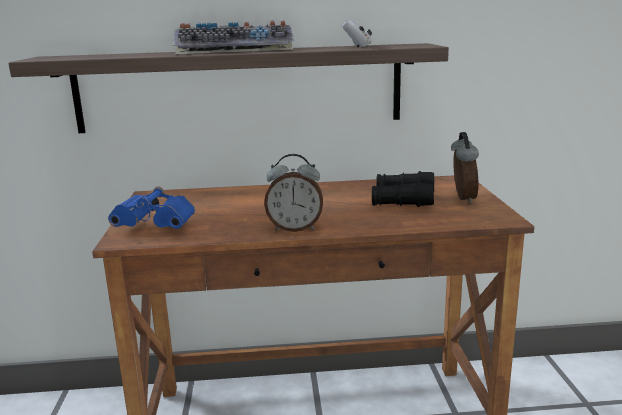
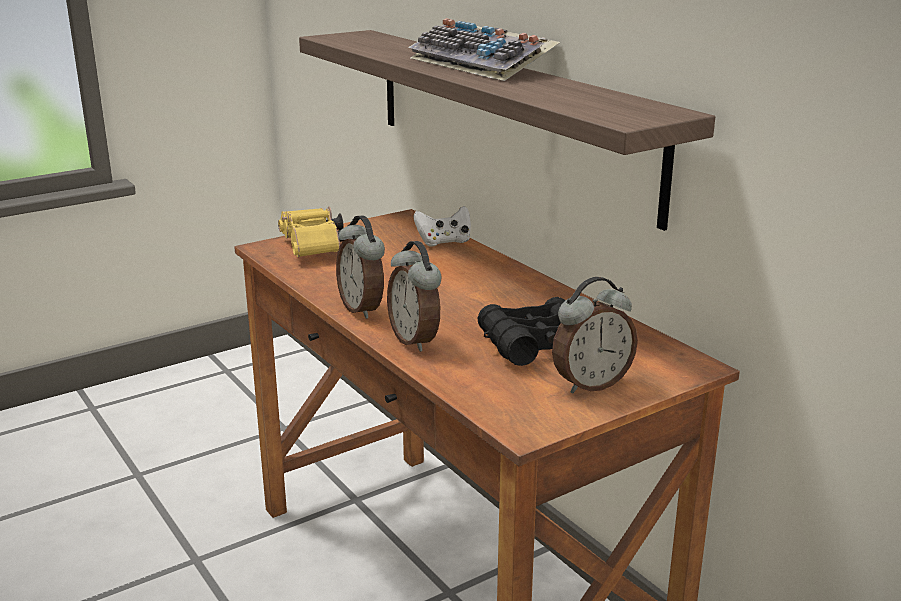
camera: 60 degrees right, 5 degrees up
blue binoculars [108,186,195,229] -> yellow binoculars [278,207,344,257]
white game controller [342,20,372,47] -> white game controller moved to [413,206,471,247]
none -> alarm clock [387,241,442,352]

